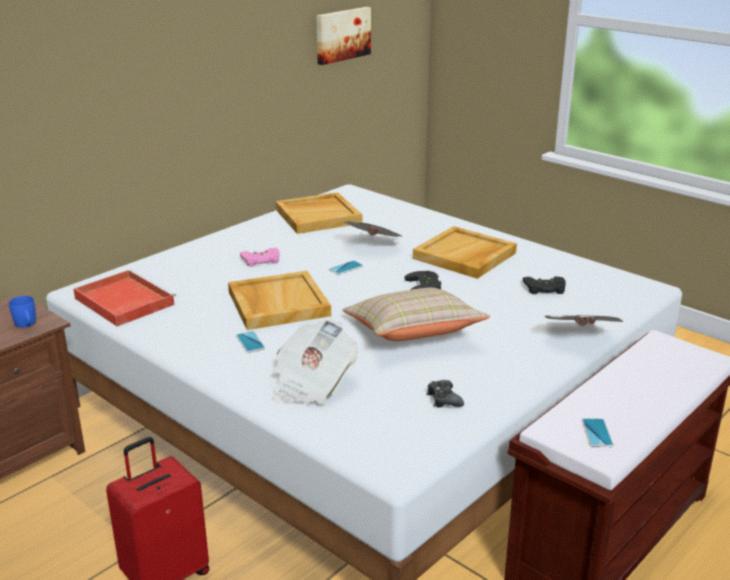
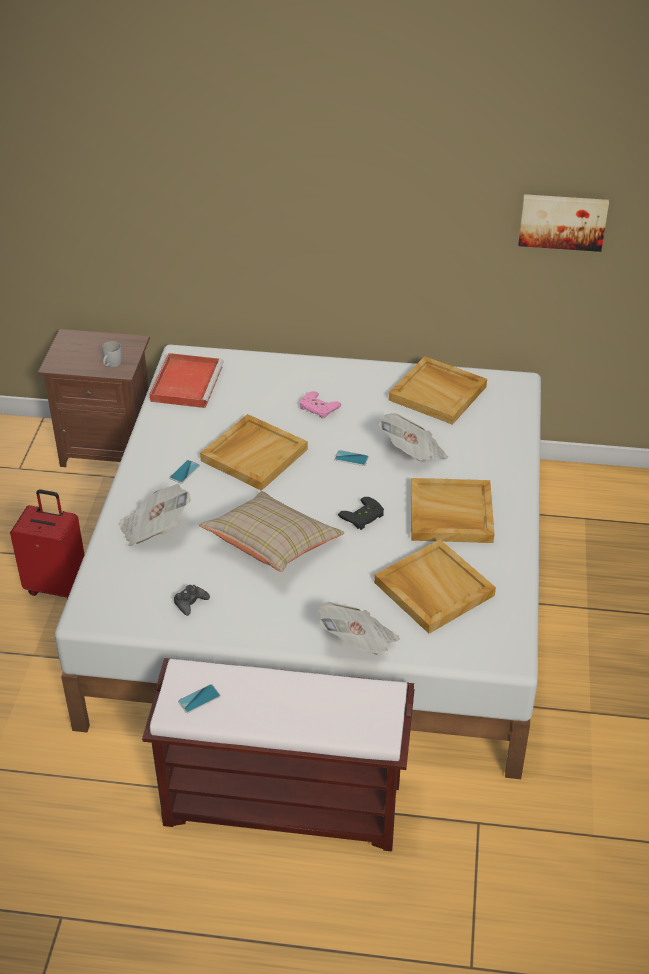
camera: 55 degrees right, 15 degrees up
blue mug [9,296,36,328] -> white mug [102,341,122,367]
black game controller [523,276,566,294] -> beige tray [374,539,496,634]

